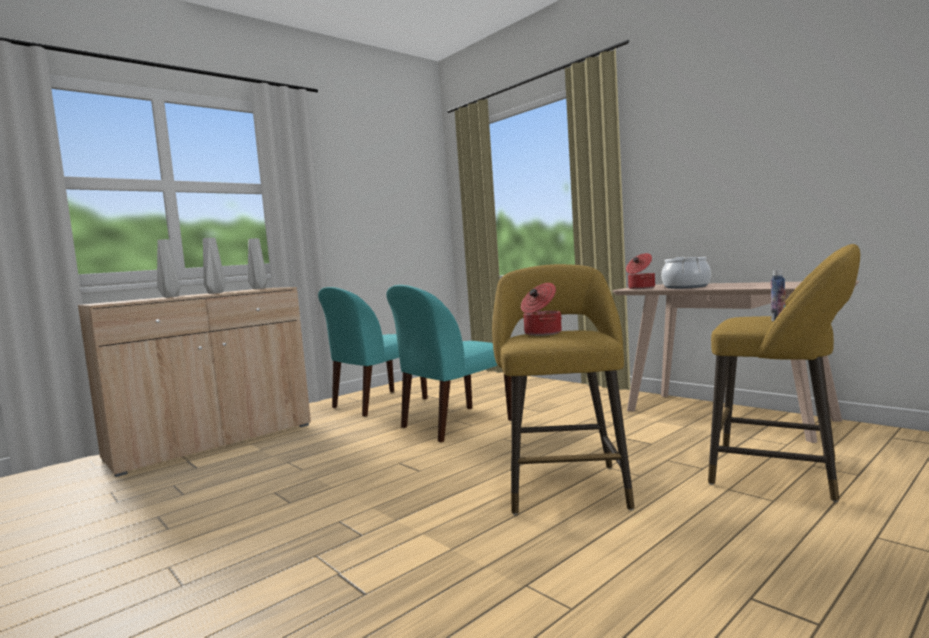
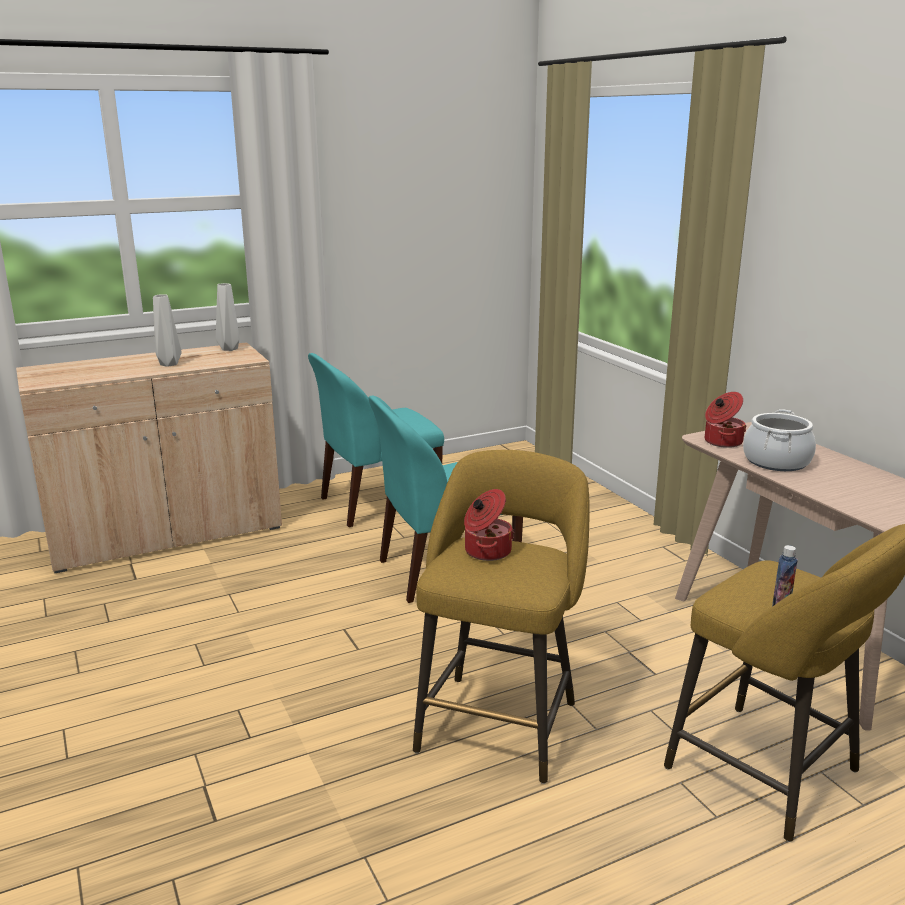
camera: 15 degrees right, 15 degrees up
grey vase [157,239,180,298] -> none

